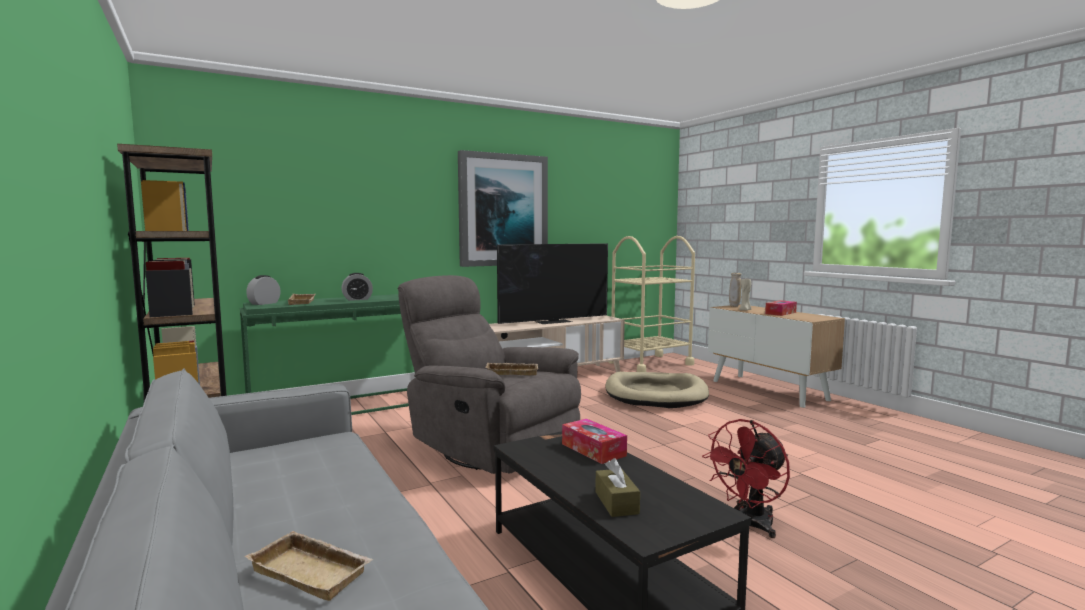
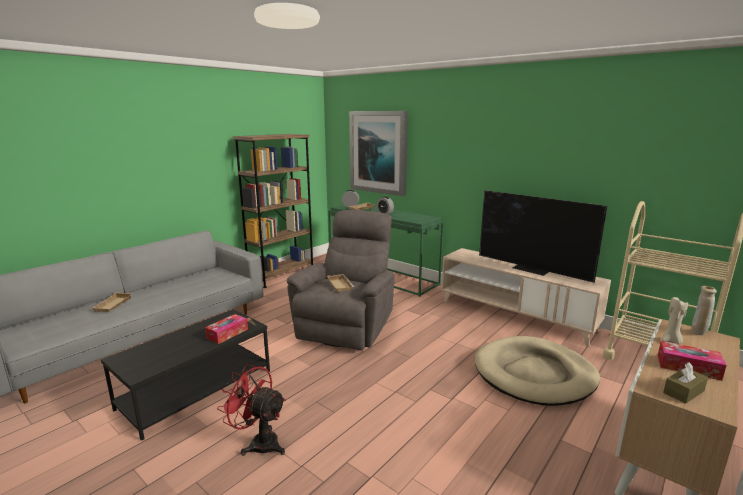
camera: 70 degrees right, 10 degrees up
picture [458,150,548,267] -> picture moved to [349,111,408,196]
brown tissue box [595,458,640,517] -> brown tissue box moved to [663,362,708,404]

